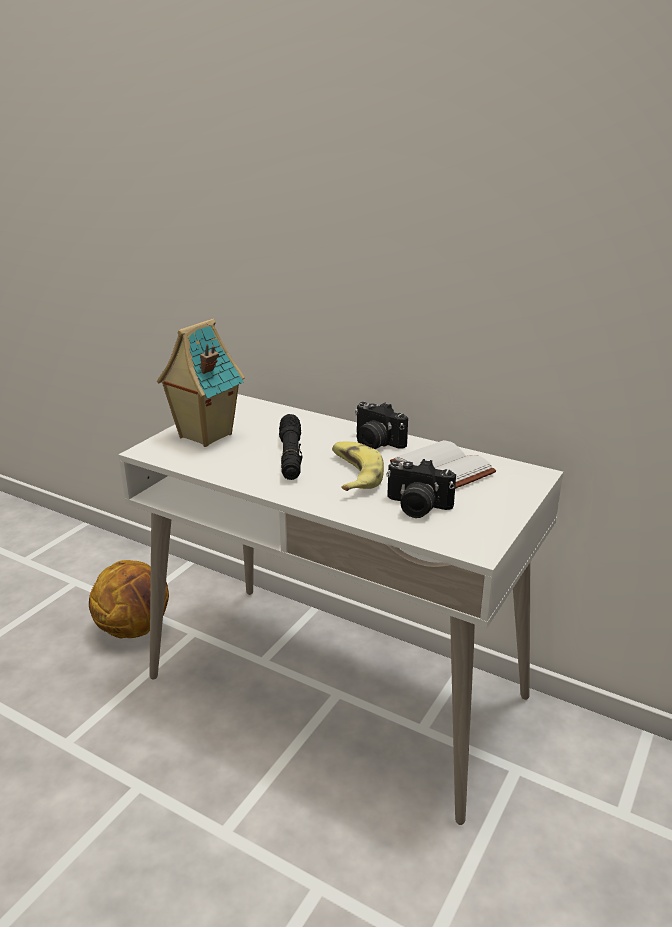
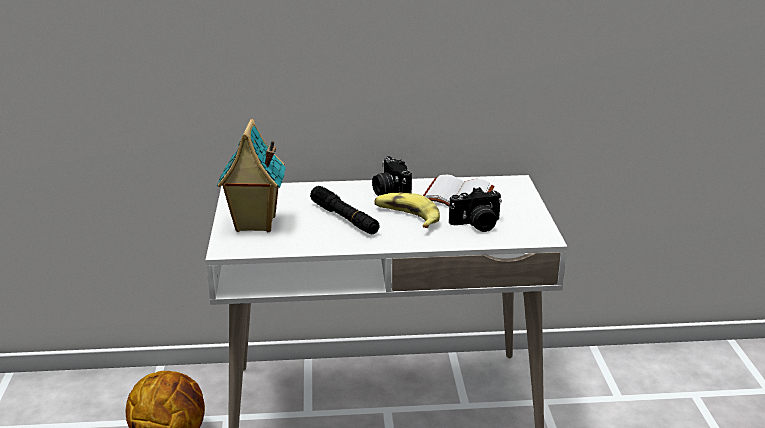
camera: 35 degrees left, 0 degrees up
camera [355,402,408,449] -> camera turned 60 degrees clockwise [372,156,412,196]

